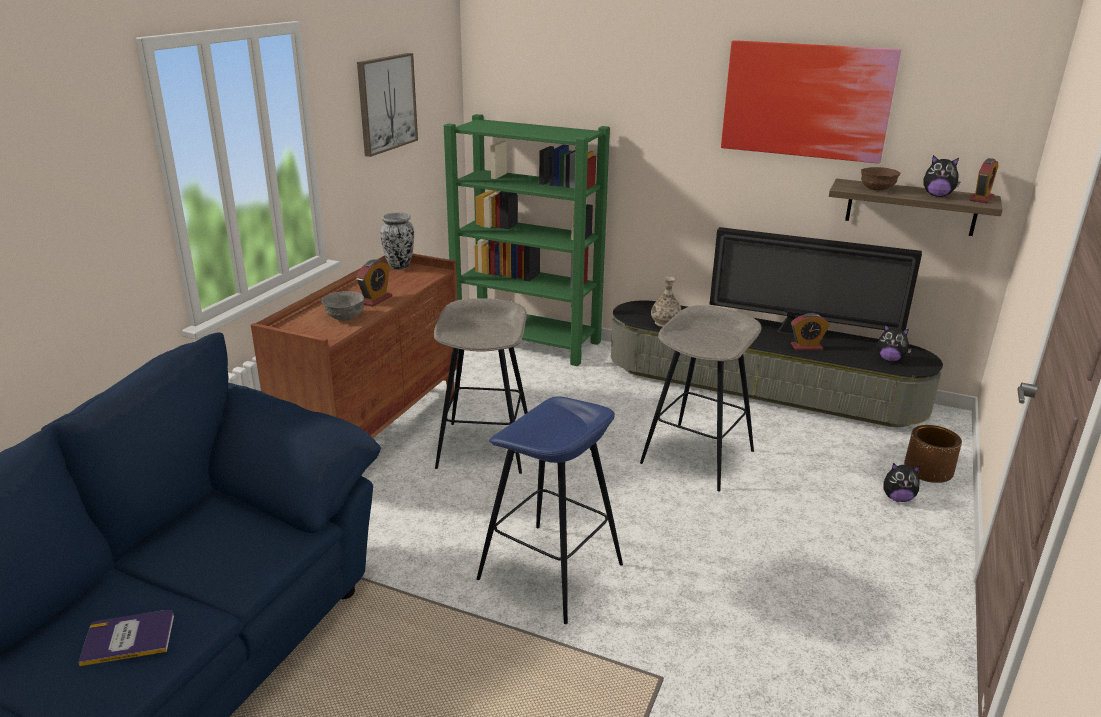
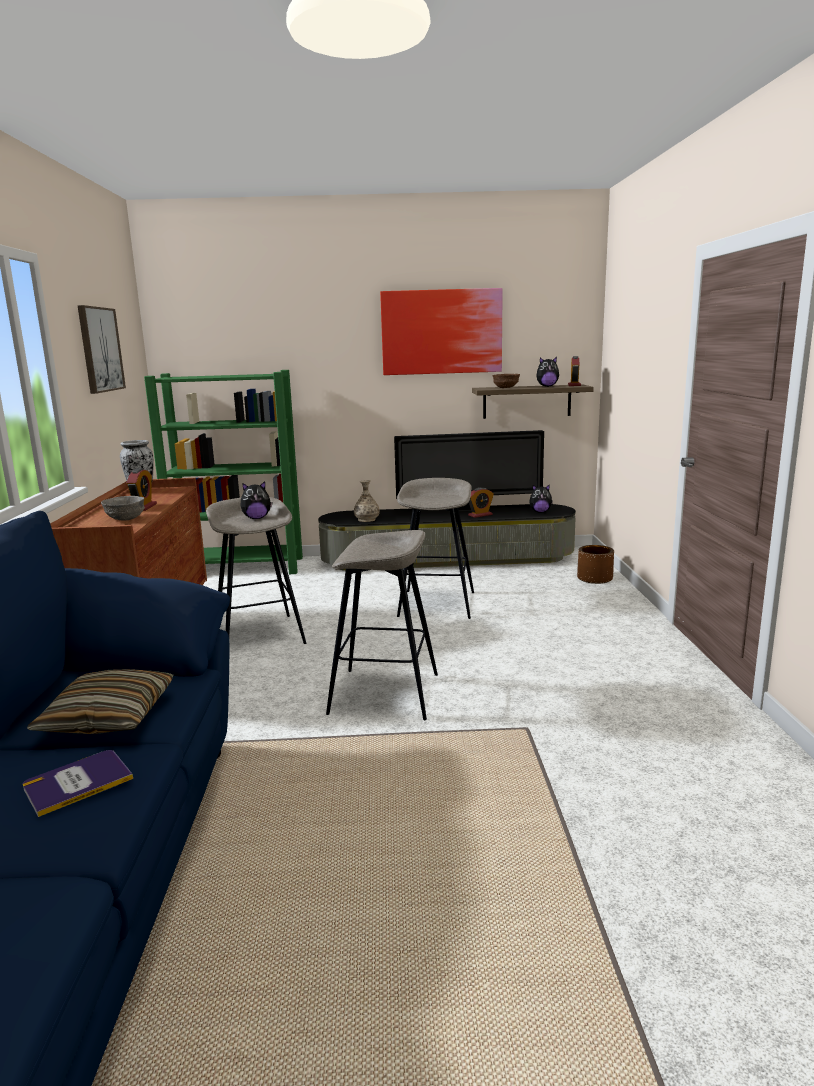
camera: 25 degrees left, 10 degrees down
blue stool [477,397,623,624] -> grey stool [326,530,438,720]
plush toy [883,463,920,502] -> plush toy moved to [240,481,272,519]
none -> pillow [27,669,174,734]

